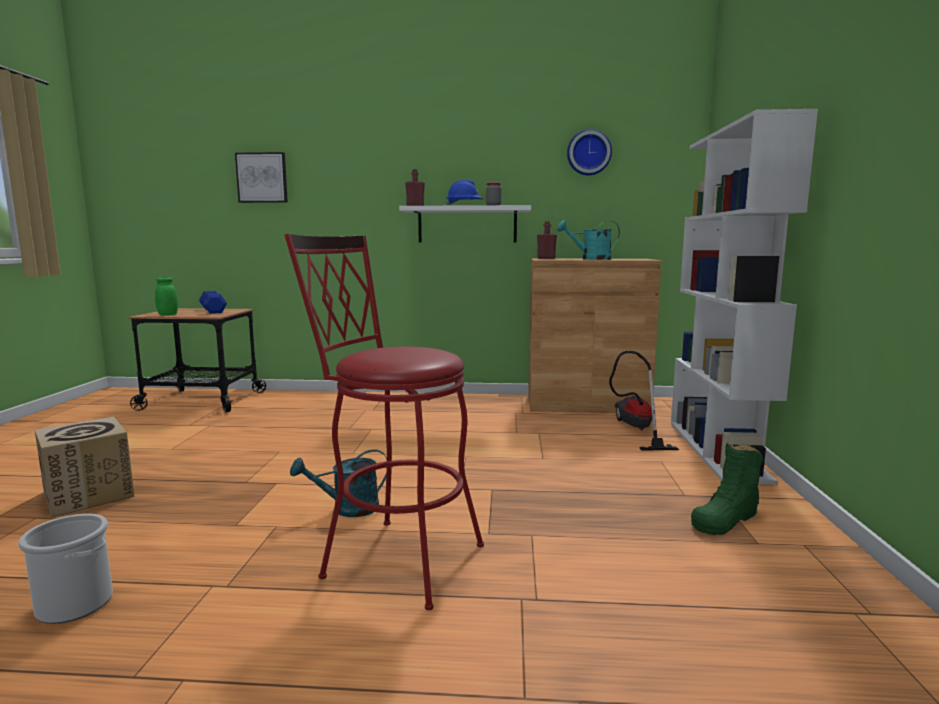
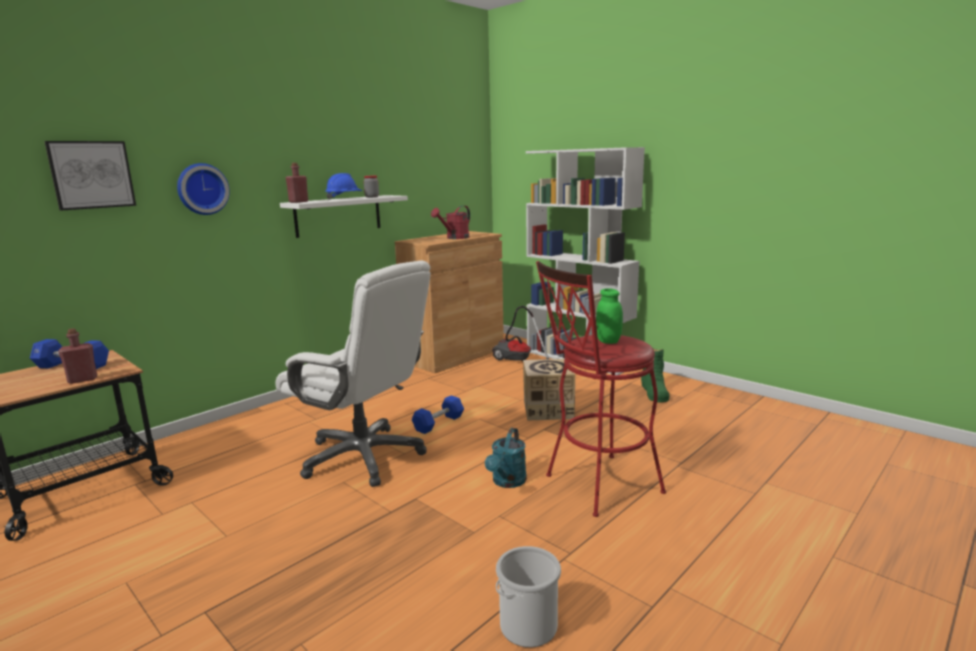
camera: 50 degrees left, 5 degrees up
cardboard box [35,417,135,517] -> cardboard box moved to [523,359,575,420]
green jar [155,277,178,316] -> green jar moved to [596,288,623,344]
red bottle [537,221,557,259] -> red bottle moved to [58,328,97,384]
turquoise watering can [557,220,620,260] -> red watering can [431,206,470,239]
wall clock [567,129,612,175] -> wall clock moved to [177,163,230,215]
none -> white office chair [275,261,431,487]
none -> blue dumbbell [412,395,464,434]

